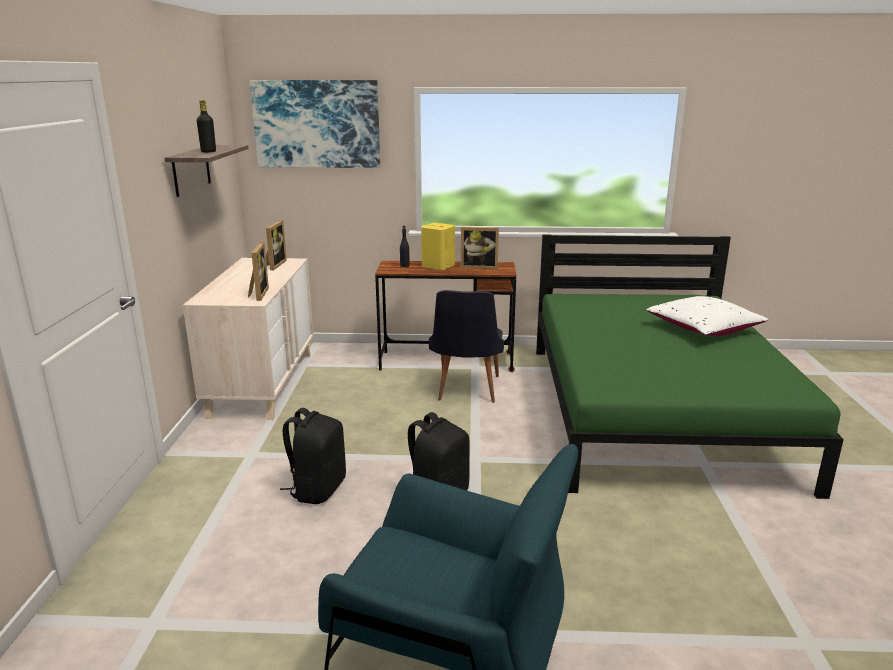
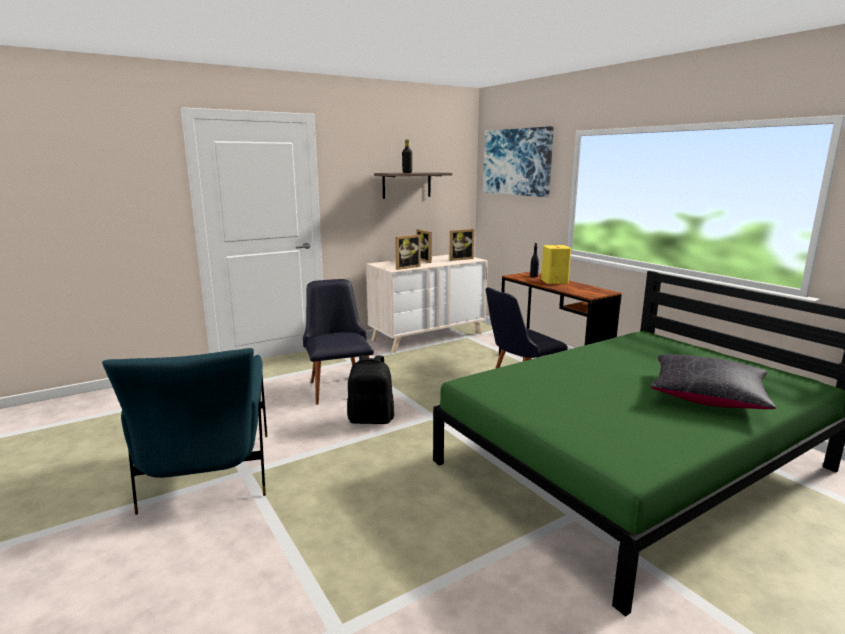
camera: 55 degrees right, 5 degrees down
black backpack [280,408,346,504] -> black chair [303,279,374,405]
picture frame [461,227,499,269] -> picture frame moved to [416,229,432,263]
white pillow [647,296,769,336] -> black pillow [649,354,776,409]

